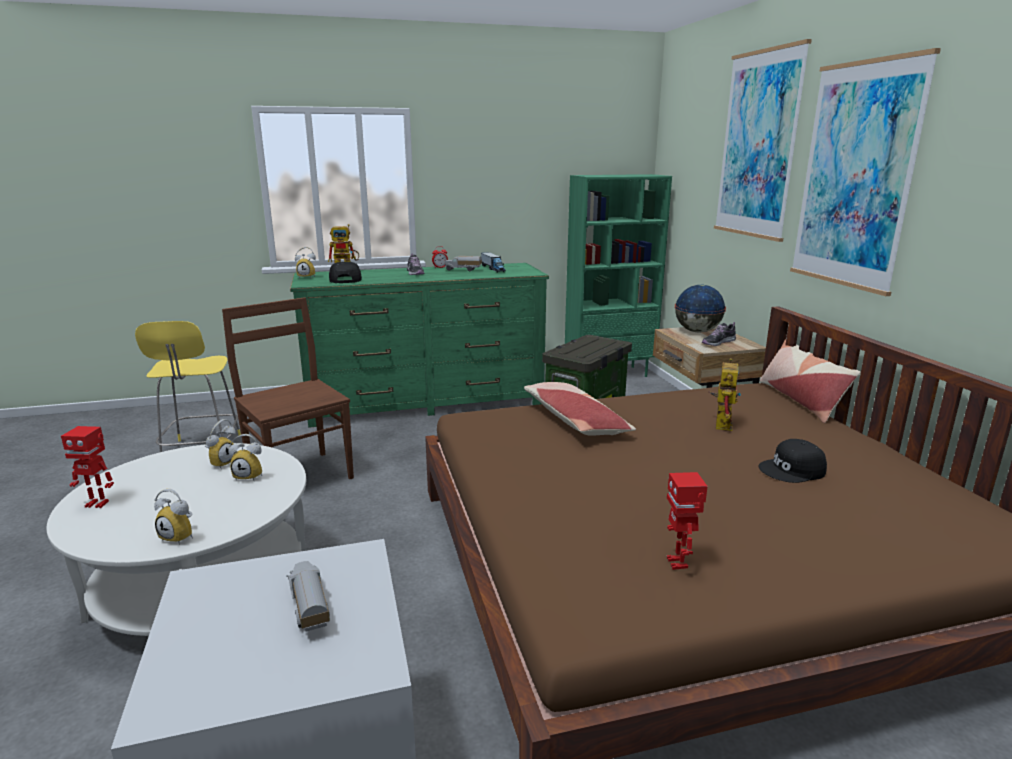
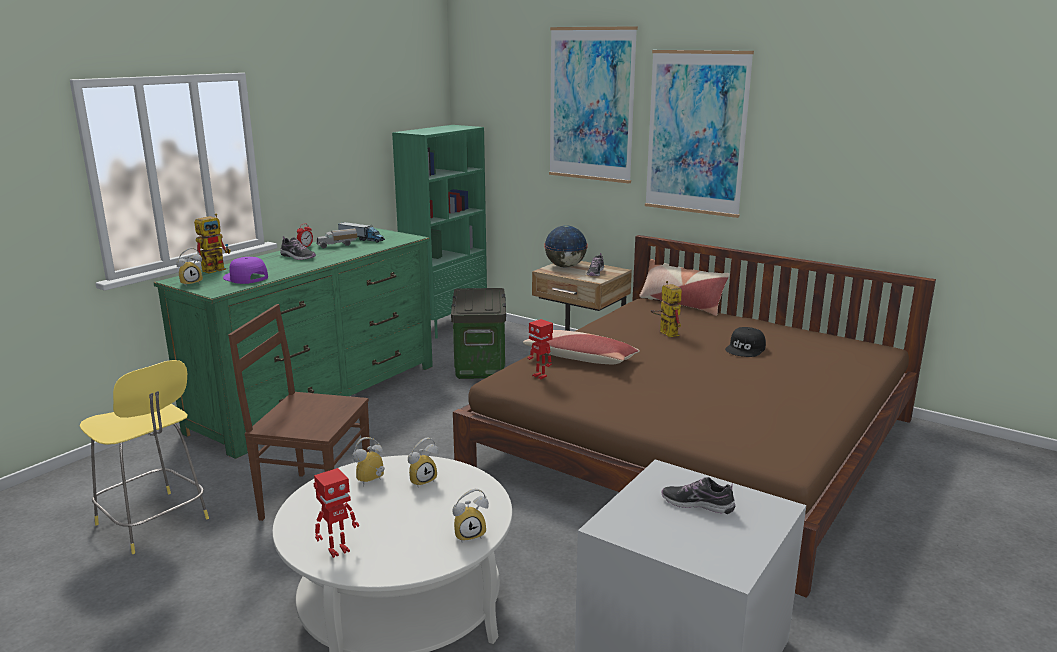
camera: 40 degrees left, 0 degrees up
alarm clock [205,419,236,469] -> alarm clock turned 120 degrees counterclockwise [352,437,385,487]
toy truck [286,561,330,632] -> shoe [662,477,735,514]
black cap [329,262,362,283] -> purple cap [223,257,268,284]
toy robot [667,472,708,570] -> toy robot moved to [528,319,553,379]

